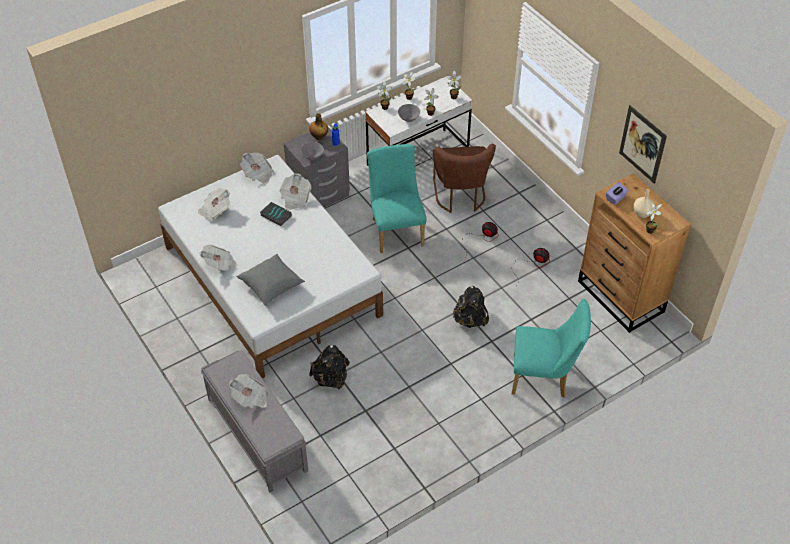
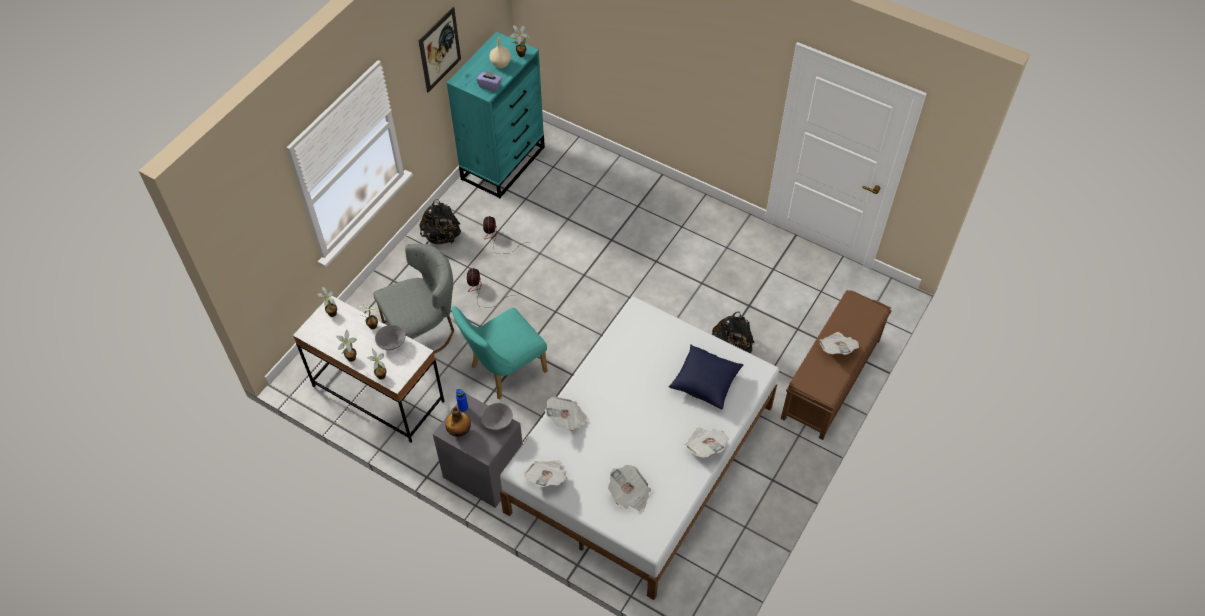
camera: 115 degrees left, 5 degrees up
grey bench [201,350,308,492] -> brown bench [781,290,892,440]
grey pillow [236,254,305,306] -> blue pillow [669,344,743,410]
book [260,202,292,226] -> none
brown chair [433,144,496,213] -> grey chair [373,244,454,354]
black backpack [453,286,489,328] -> black backpack moved to [419,199,461,244]
turquoise chair [512,299,591,398] -> none
brown dresser [578,173,691,333] -> turquoise dresser [446,32,545,198]

